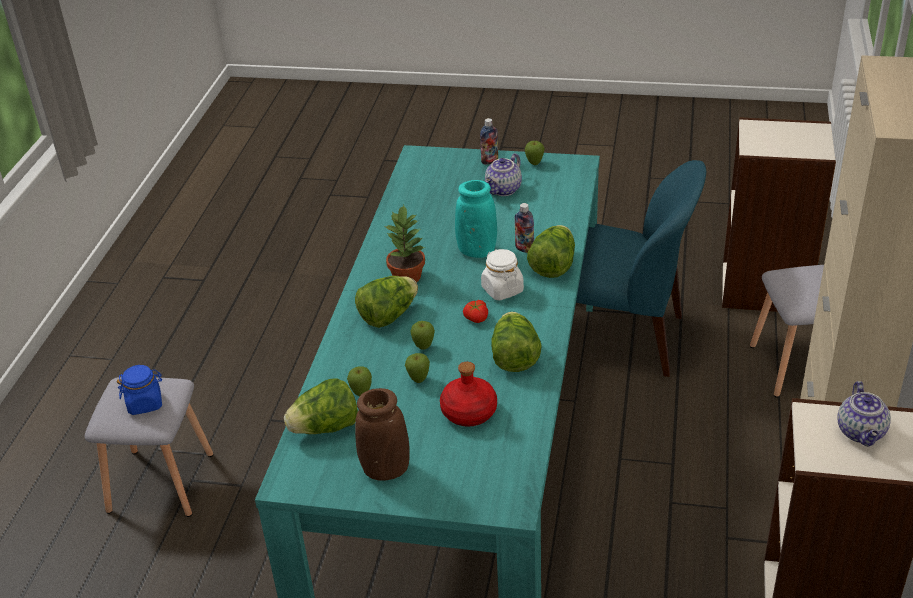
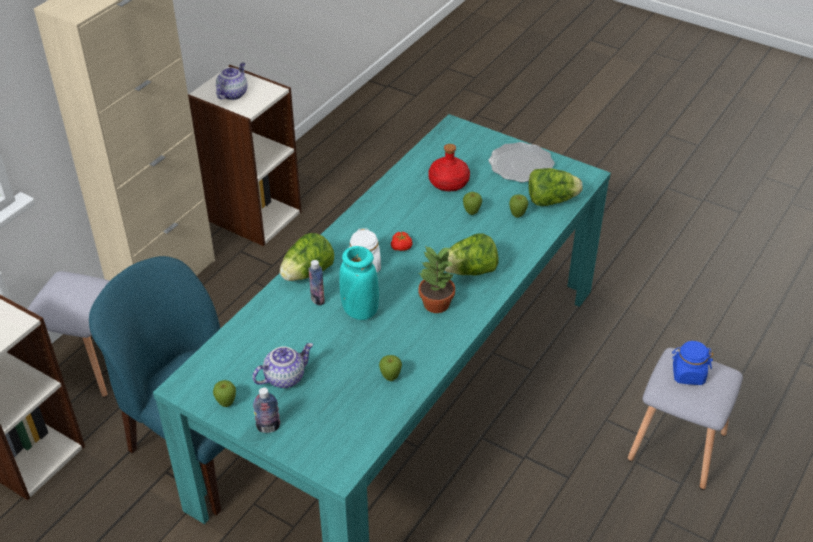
camera: 160 degrees left, 5 degrees up
brown vase [355,388,410,481] -> plate [488,142,555,182]
apple [410,321,435,350] -> apple moved to [379,355,402,381]
lettuce [491,312,542,372] -> none

